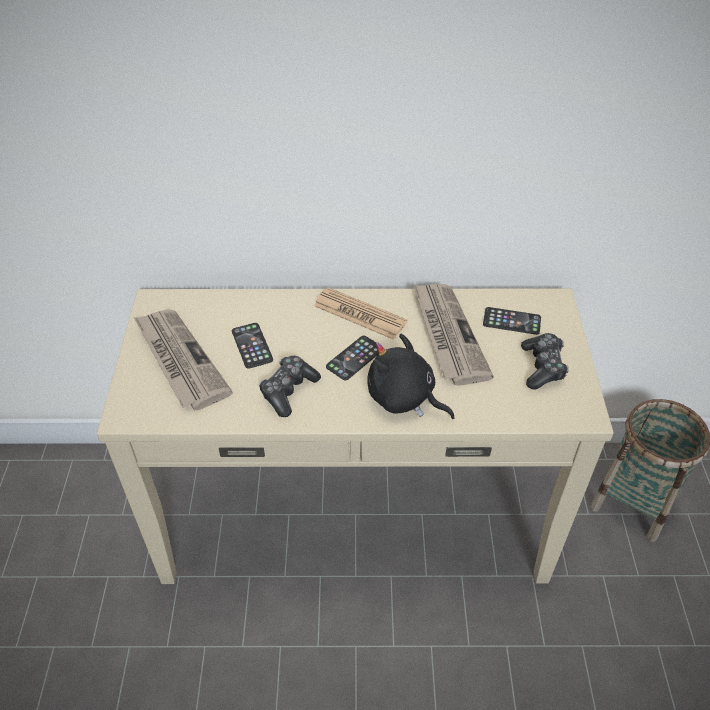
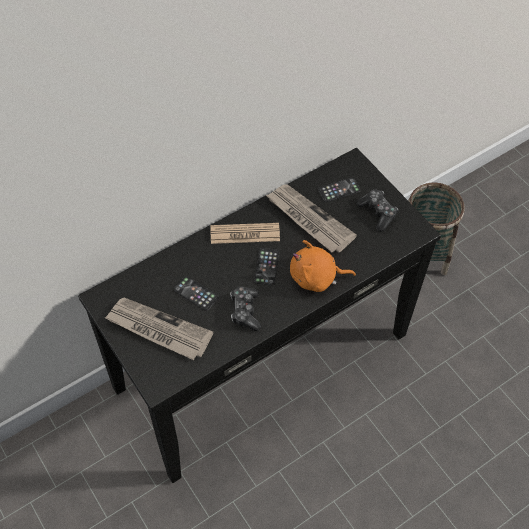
camera: 35 degrees left, 10 degrees up
beige console table [97,289,614,584] -> black console table [78,148,441,483]
black plush toy [367,334,455,419] -> orange plush toy [290,240,356,292]

